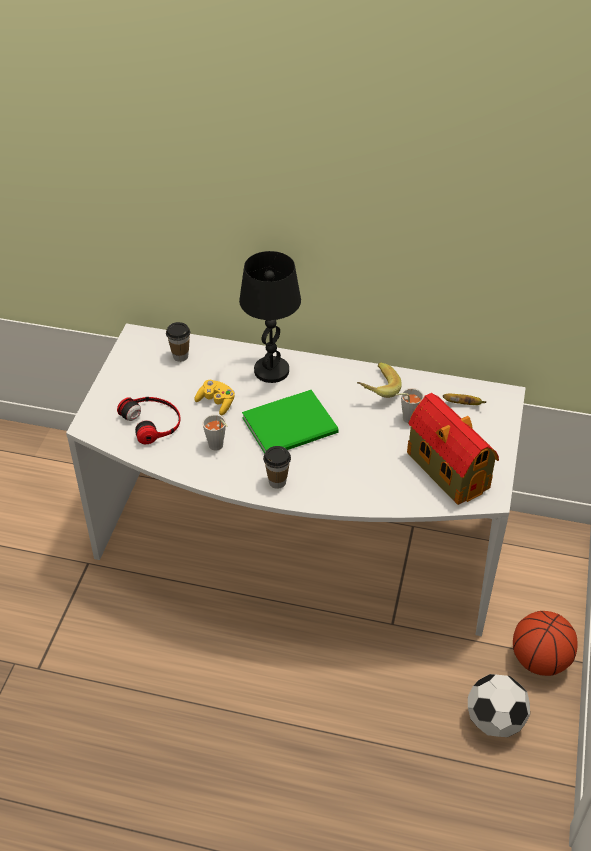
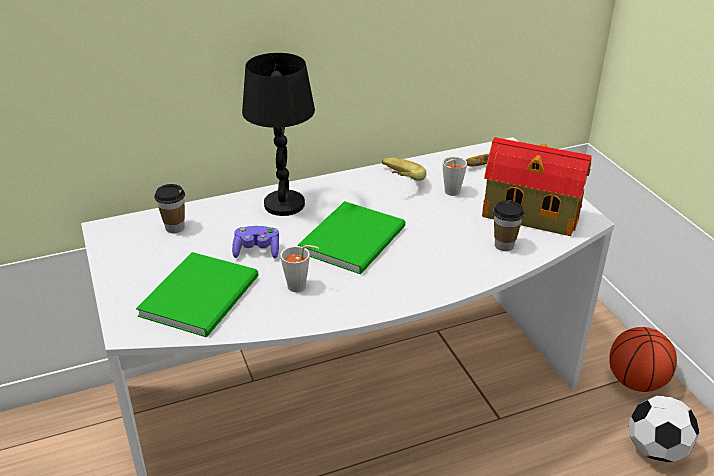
camera: 35 degrees left, 10 degrees down
headphones [117,397,181,444] -> green book [136,252,259,337]
yellow game controller [194,380,235,415] -> purple game controller [232,226,279,258]
cup [263,446,291,489] -> cup moved to [493,200,524,251]

